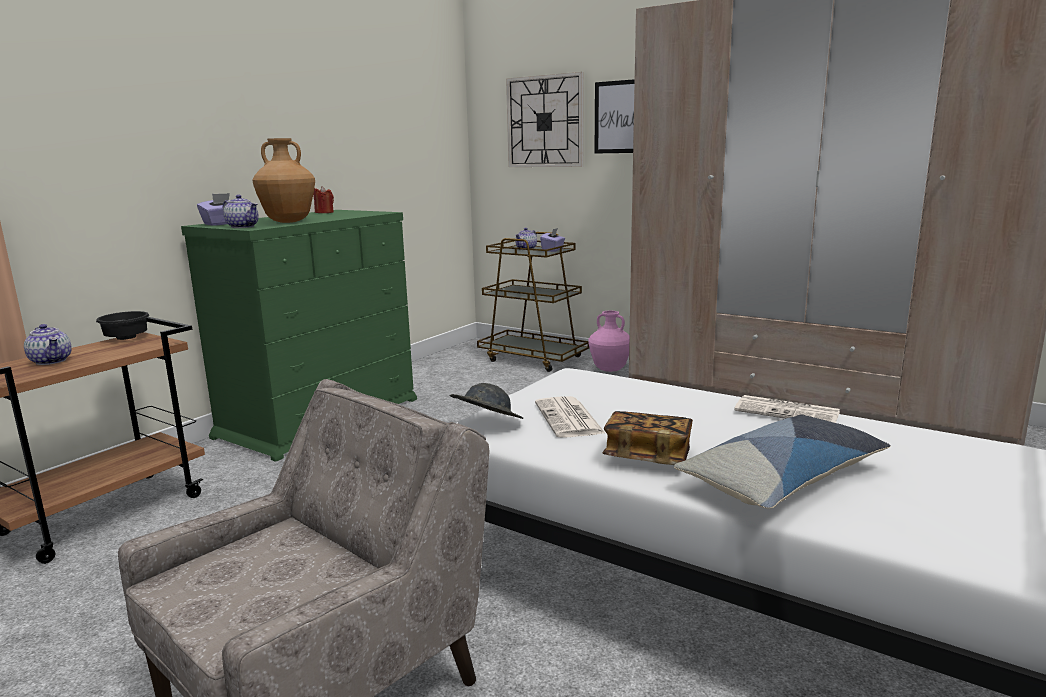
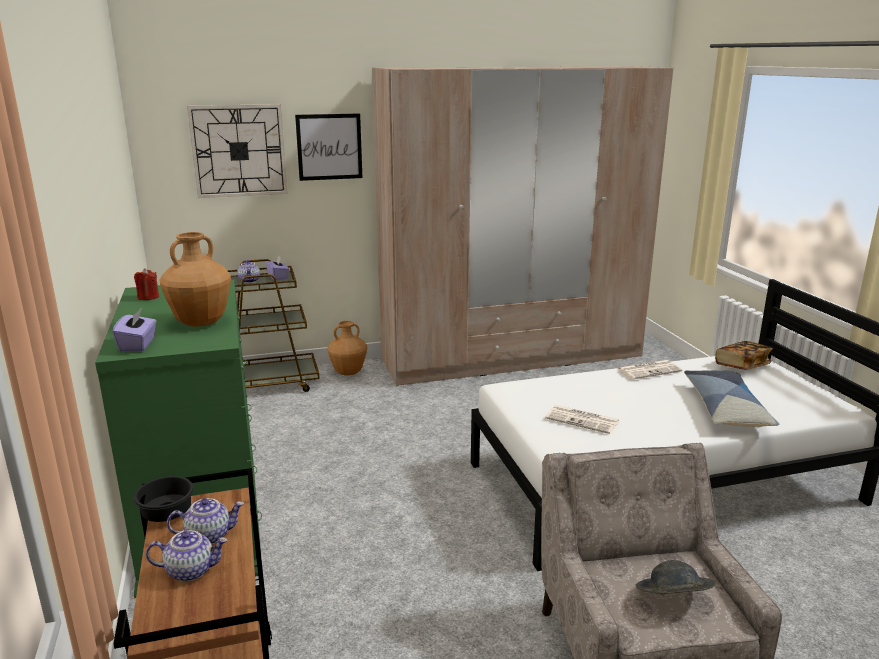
camera: 50 degrees left, 5 degrees up
teapot [223,195,259,228] -> teapot moved to [167,498,244,544]
grey hat [450,383,523,419] -> grey hat moved to [636,560,715,594]
pink vase [589,311,629,372] -> brown vase [327,321,367,375]
book [603,411,693,465] -> book moved to [715,341,773,370]

